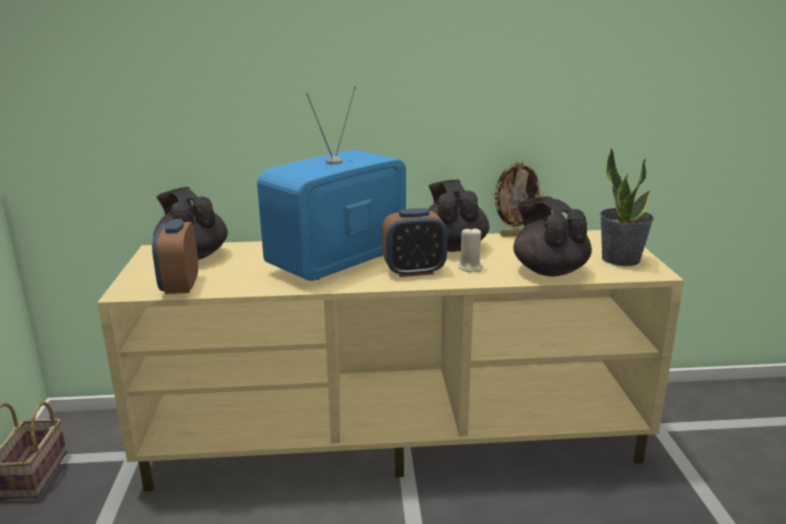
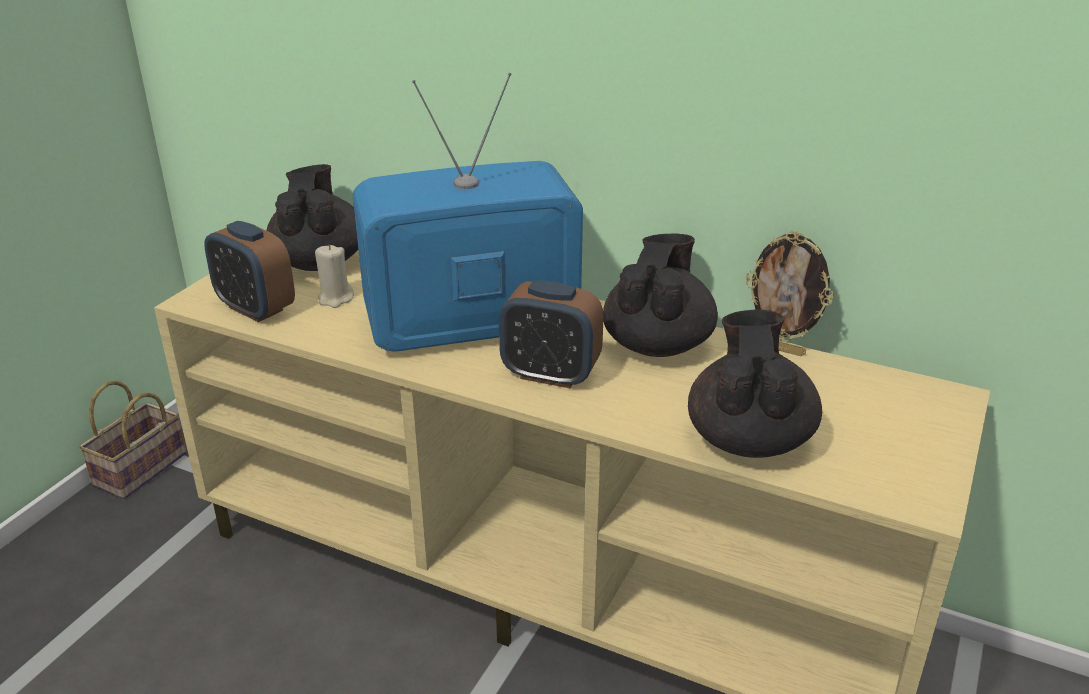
camera: 30 degrees right, 10 degrees up
alarm clock [152,219,198,294] -> alarm clock turned 75 degrees counterclockwise [204,221,295,322]
beige candle [458,227,483,272] -> beige candle moved to [315,245,354,308]
potted plant [600,148,654,266] -> none

